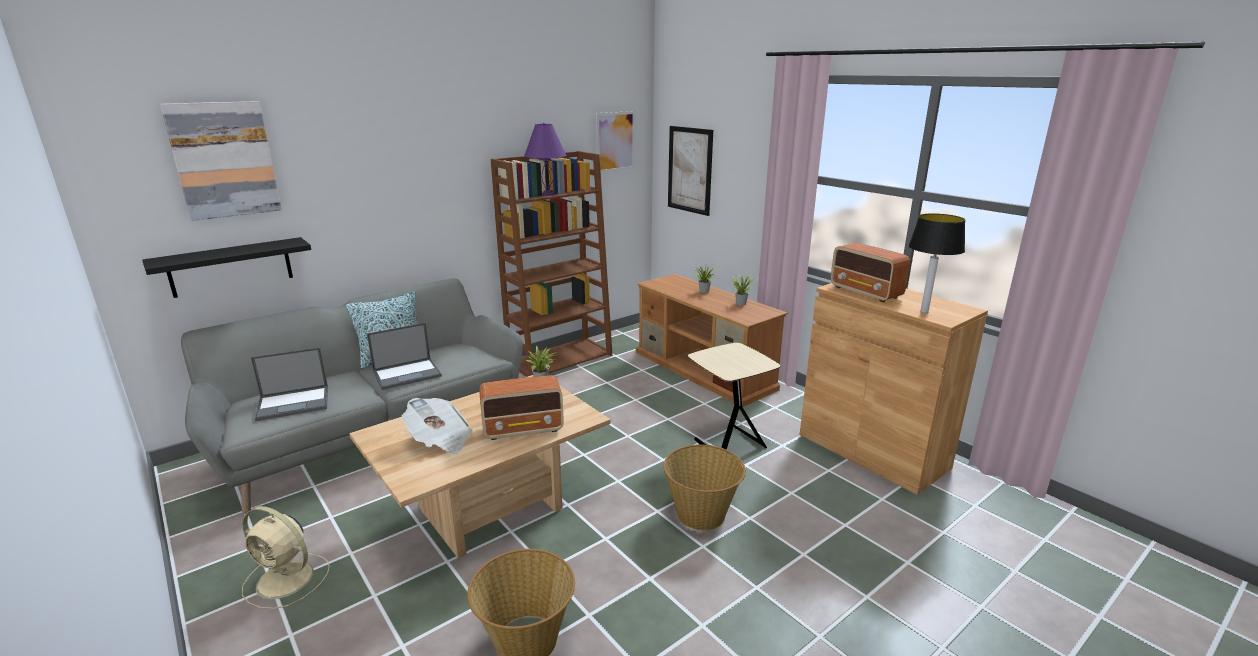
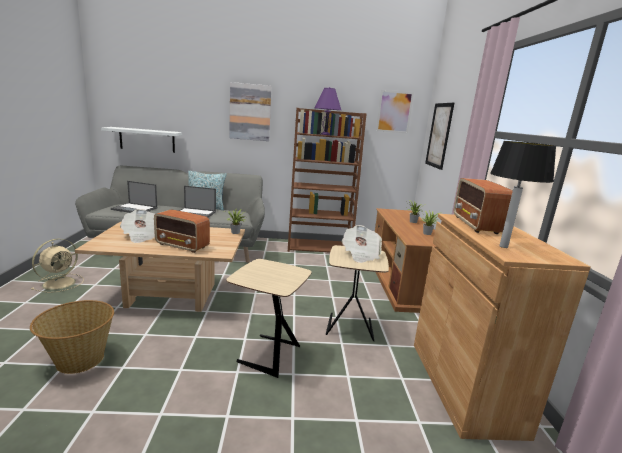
camera: 35 degrees right, 5 degrees down
black shelf [142,237,311,298] -> white shelf [101,127,182,153]
picture [160,101,282,221] -> picture moved to [229,82,271,141]
beige fan [242,506,330,609] -> beige fan turned 120 degrees counterclockwise [31,239,84,293]
basket [663,444,746,530] -> beige side table [226,259,312,378]
none -> newspaper [342,225,382,263]

